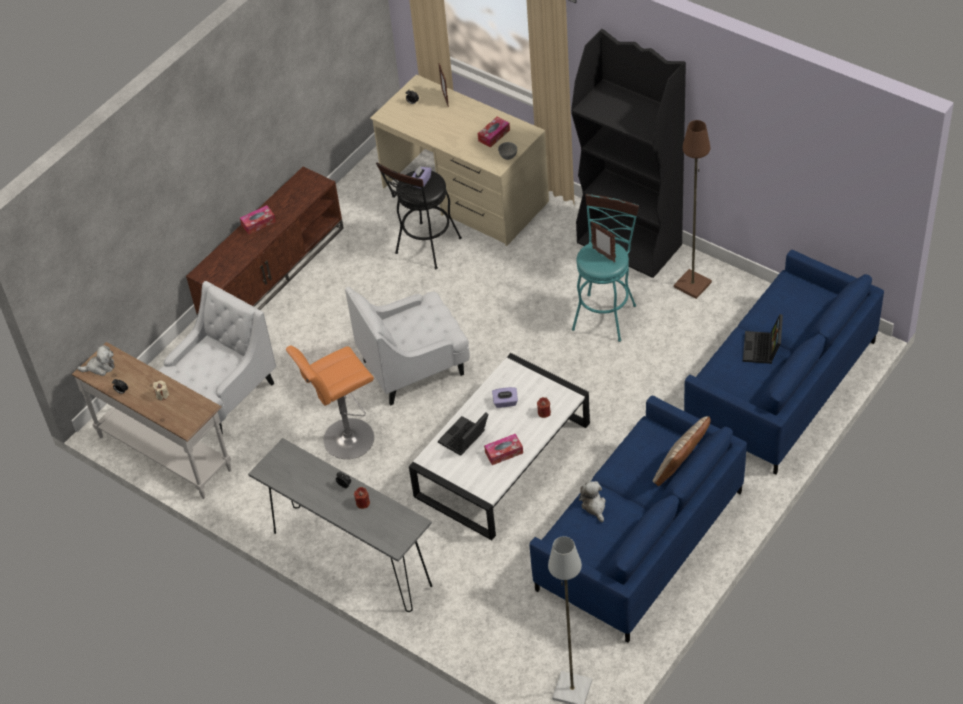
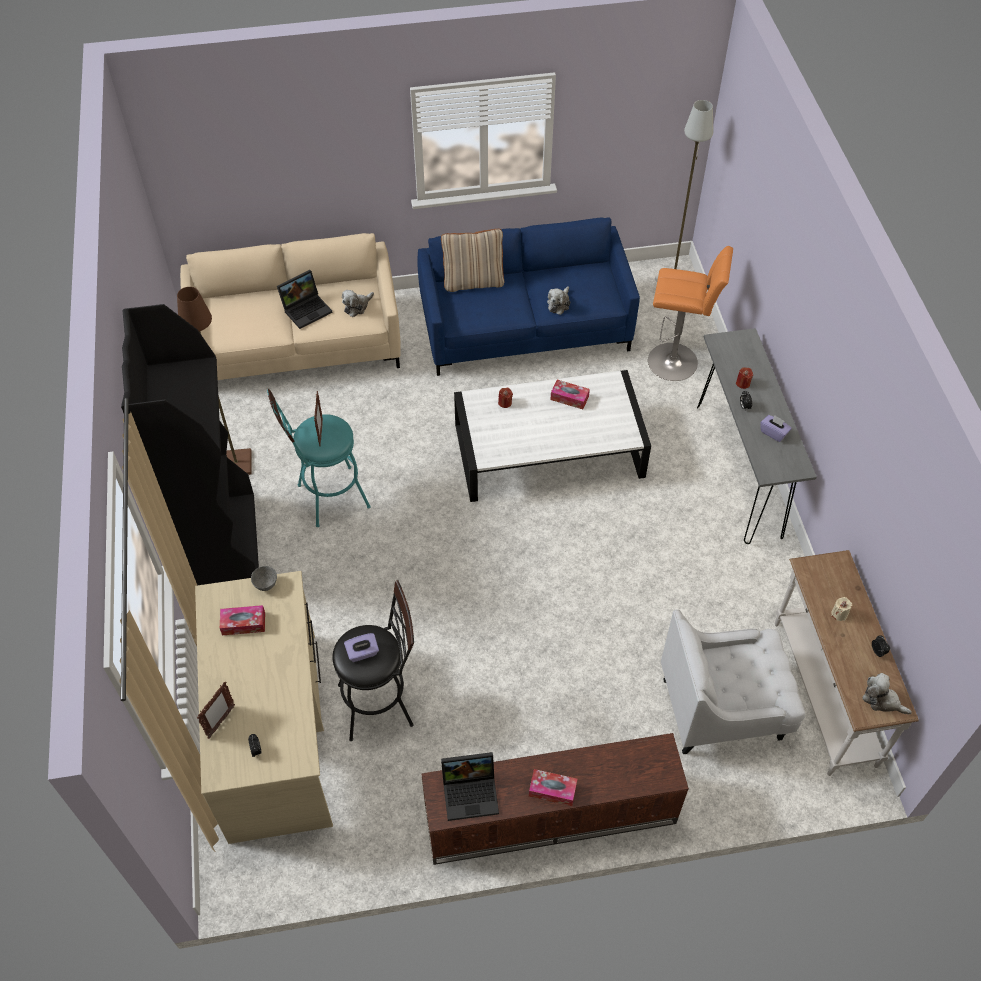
camera: 140 degrees left, 5 degrees up
orange stool [286,345,374,459] -> orange stool moved to [648,246,733,381]
white armchair [345,287,470,406] -> none
laptop [438,413,488,456] -> laptop moved to [441,752,499,821]
purple tissue box [492,387,518,408] -> purple tissue box moved to [760,415,792,442]
blue sofa [684,250,884,475] -> beige sofa [180,233,401,380]
none -> plush toy [342,290,374,317]

